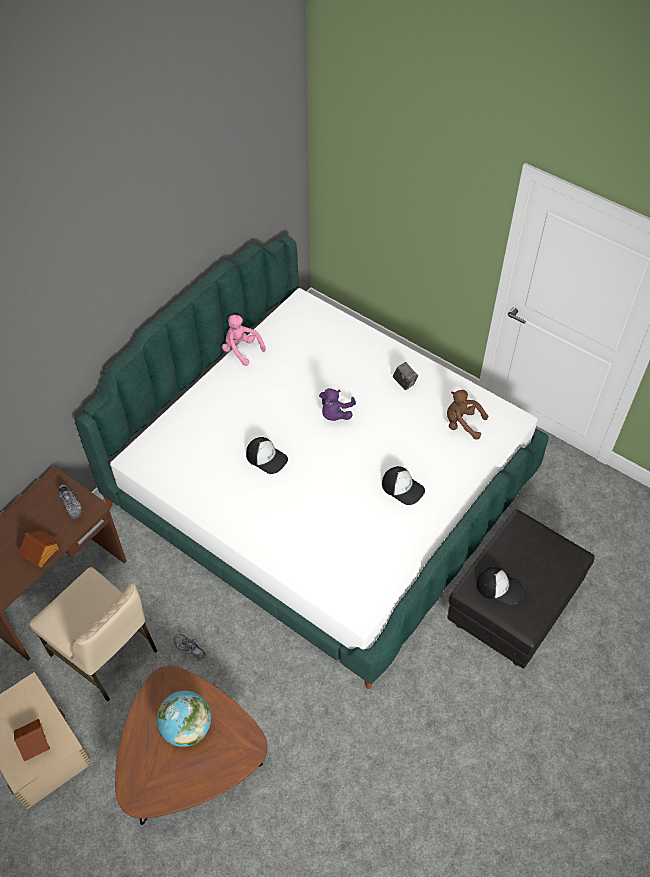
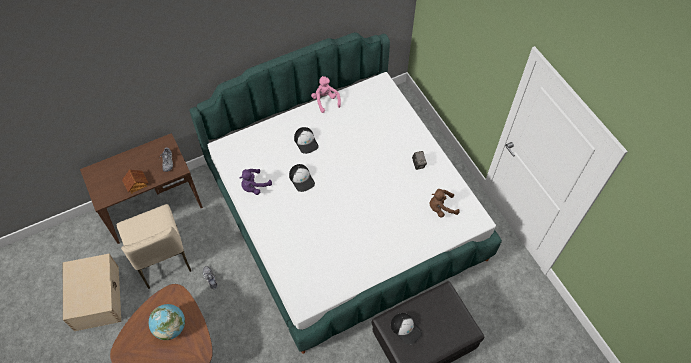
camera: 25 degrees right, 5 degrees up
toy house [14,719,50,761] -> none
purple plush toy [319,388,356,421] -> purple plush toy moved to [240,169,272,195]
cap [382,466,425,505] -> cap moved to [294,127,319,154]
brown plush toy [447,390,488,440] -> brown plush toy turned 60 degrees counterclockwise [430,189,459,218]

